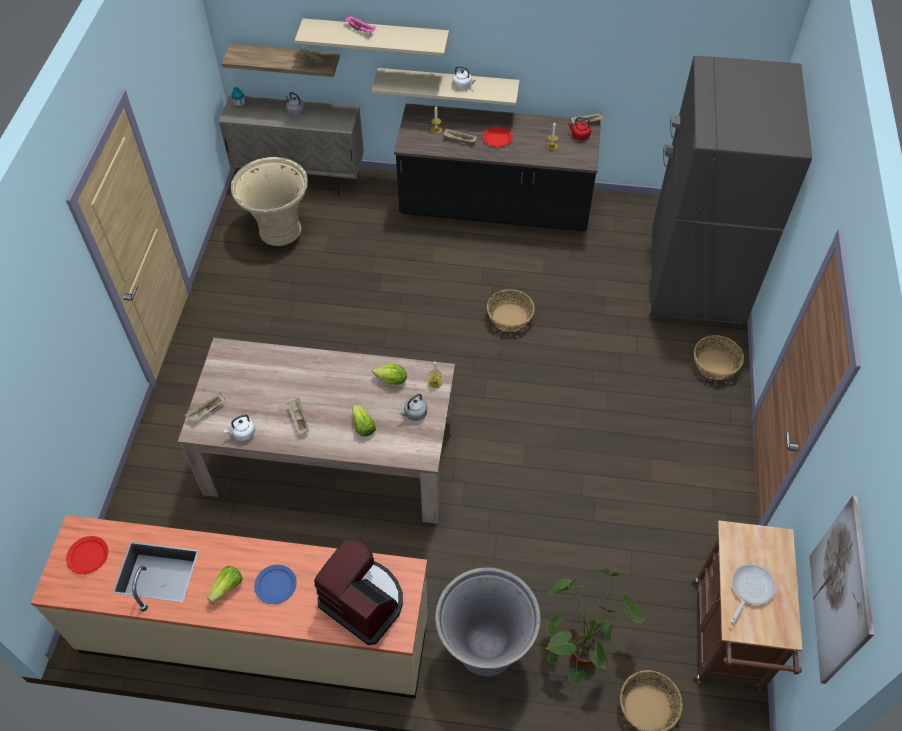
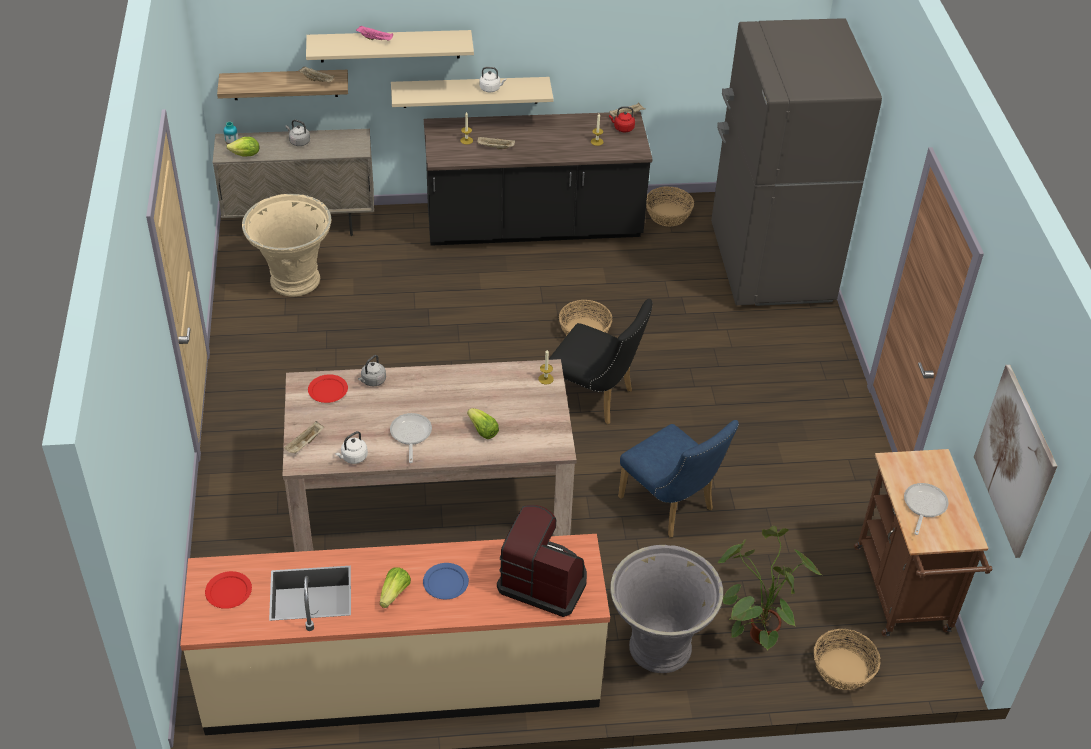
camera: 15 degrees left, 10 degrees down
beige tray [287,398,309,434] -> frying pan [390,413,432,463]
lettuce [373,364,407,385] -> lettuce moved to [226,137,259,157]
grey kettle [400,394,427,421] -> grey kettle moved to [358,355,386,386]
red plate [483,127,513,147] -> red plate moved to [308,374,348,403]
basket [694,335,744,380] -> basket moved to [646,186,694,227]
none -> black chair [548,299,653,425]
none -> blue chair [618,420,739,538]

